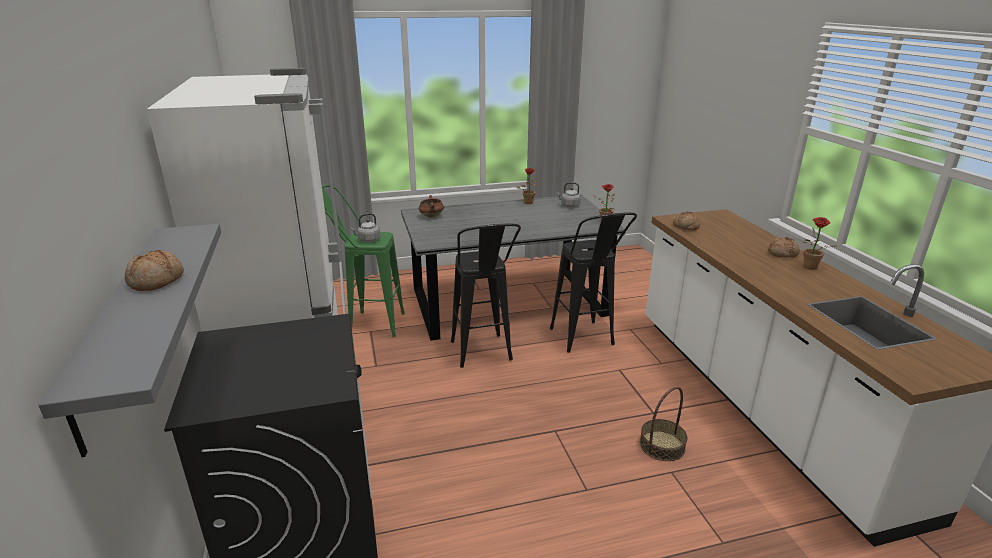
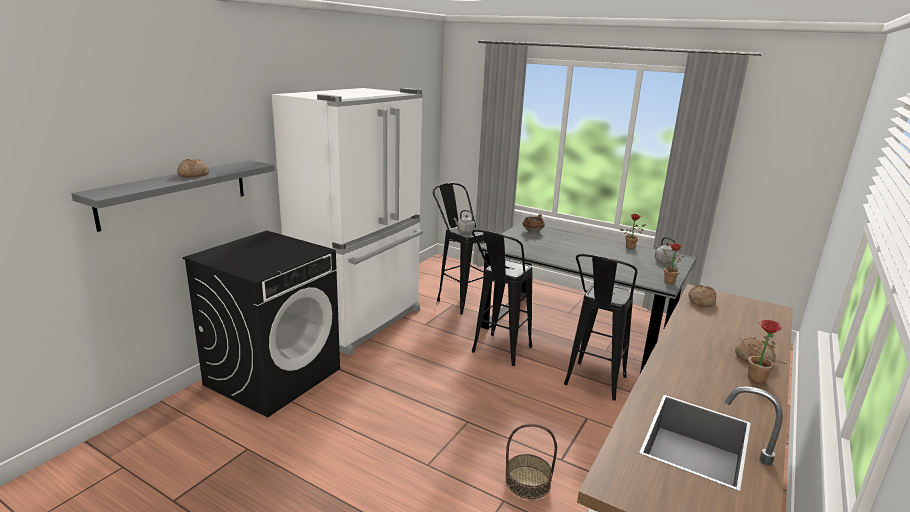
camera: 45 degrees right, 5 degrees down
green stool [322,185,405,338] -> black stool [433,183,486,315]

